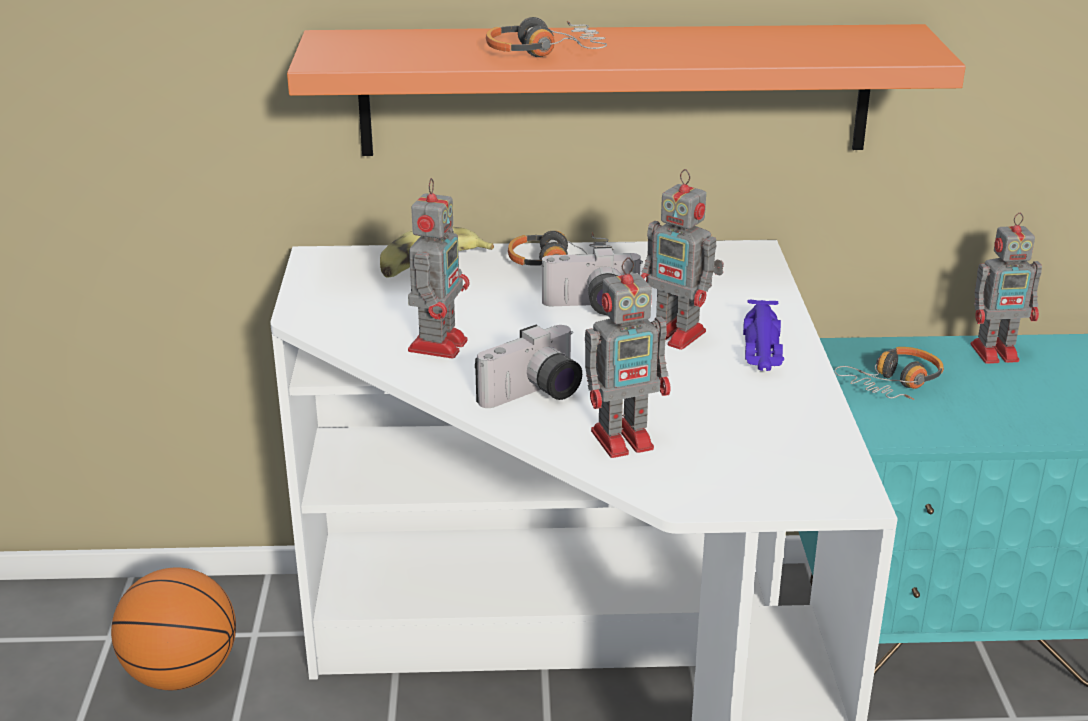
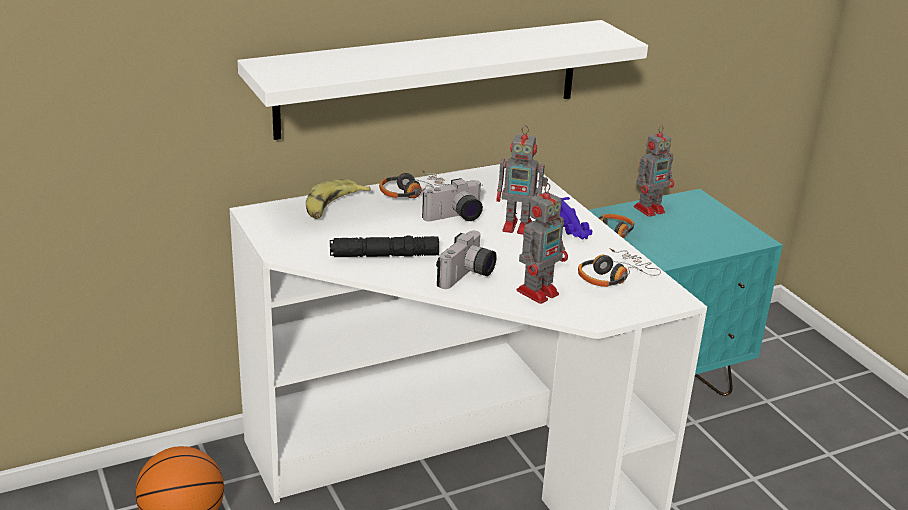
camera: 25 degrees left, 0 degrees up
orange shelf [287,24,966,156] -> white shelf [237,20,648,140]
toy robot [408,178,470,358] -> black flashlight [330,235,439,257]
headphones [486,17,607,57] -> headphones moved to [578,248,661,287]

